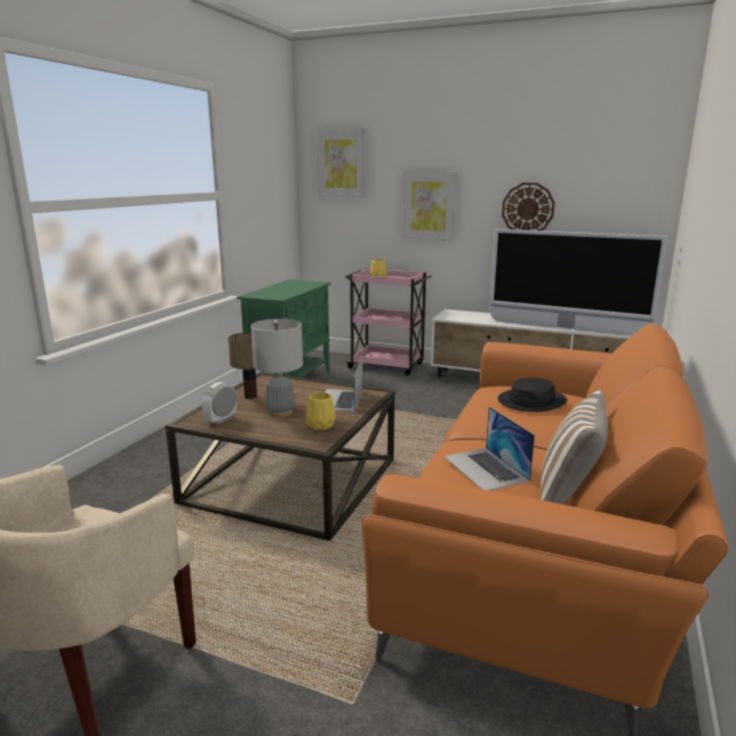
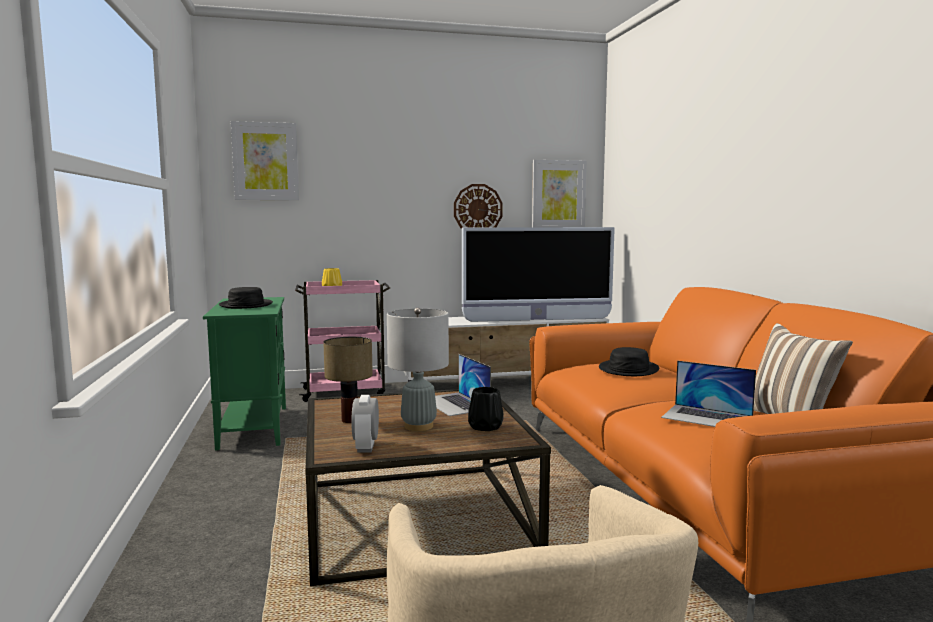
camera: 35 degrees left, 10 degrees down
yellow vase [306,393,336,430] -> black vase [468,387,504,431]
picture [402,171,457,241] -> picture moved to [532,160,587,227]
none -> black hat [219,287,273,309]

